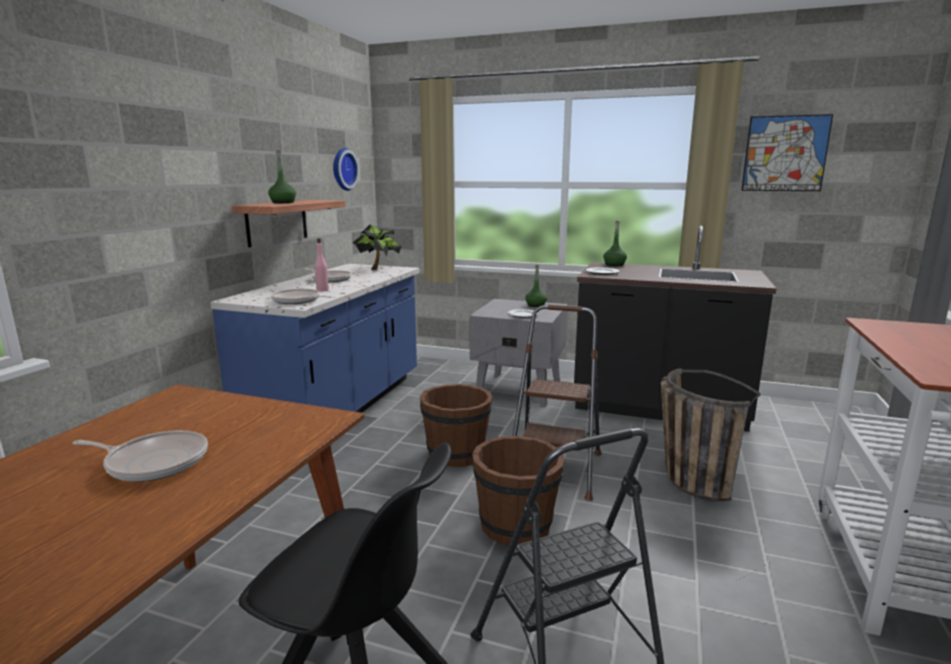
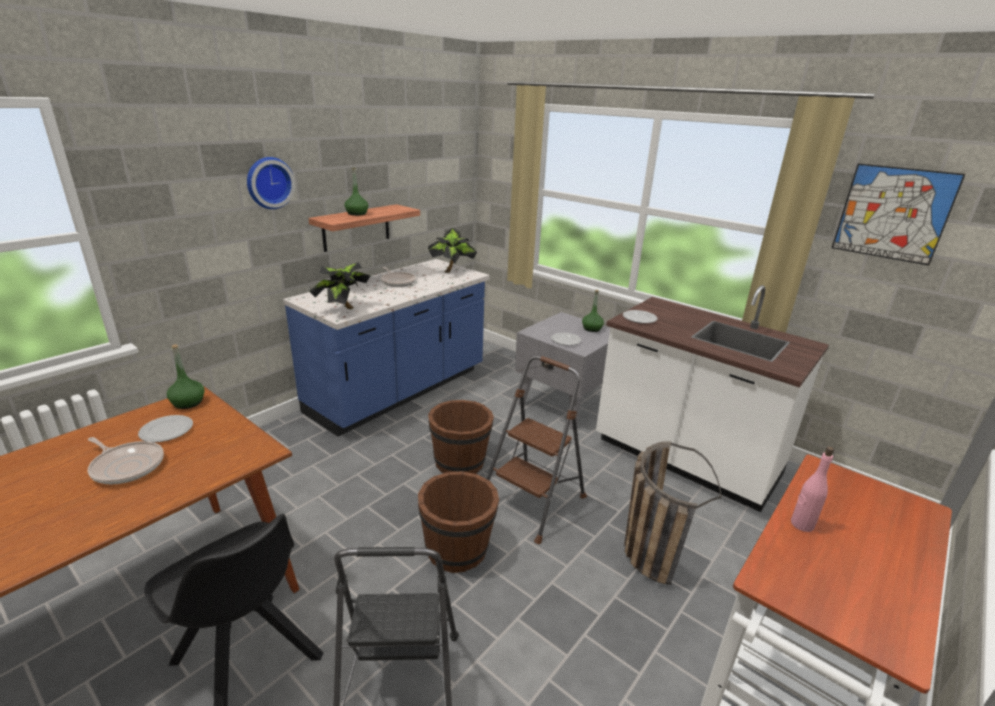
camera: 20 degrees right, 10 degrees up
frying pan [271,289,332,304] -> potted plant [309,262,372,309]
pink bottle [315,238,329,291] -> pink bottle moved to [791,447,834,532]
wall clock [333,148,359,191] -> wall clock moved to [247,157,295,209]
black counter [574,226,777,432] -> white counter [596,285,829,512]
green bottle [603,220,627,266] -> green bottle moved to [167,344,205,409]
none -> plate [138,415,193,442]

